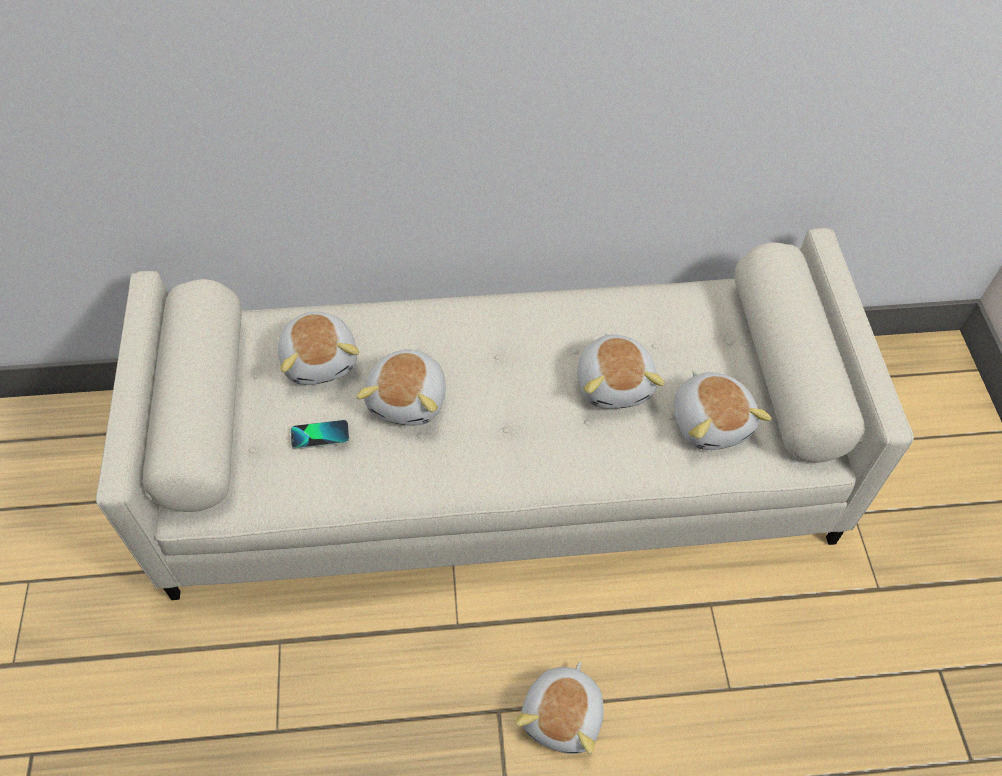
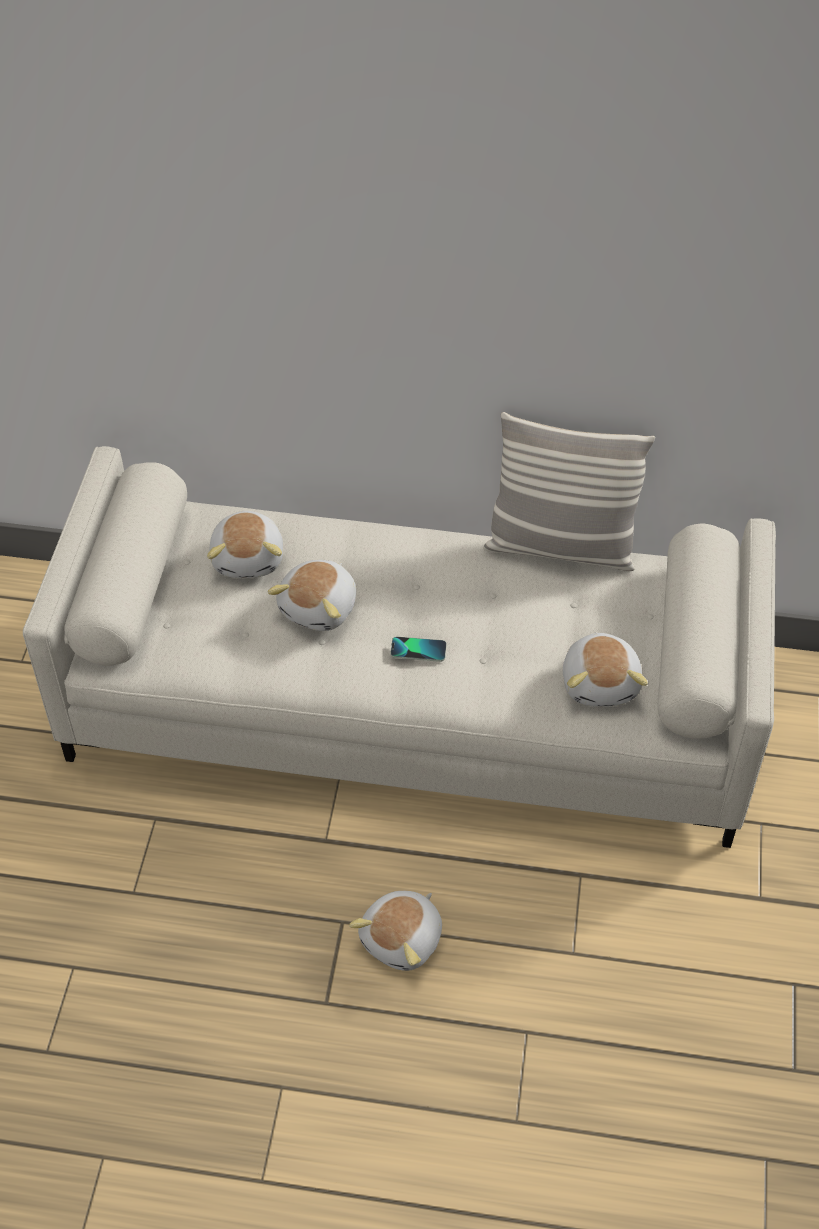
camera: 15 degrees right, 5 degrees down
phone [291,420,349,449] -> phone moved to [390,637,447,662]
plush toy [577,333,665,409] -> none
none -> pillow [483,412,655,571]

